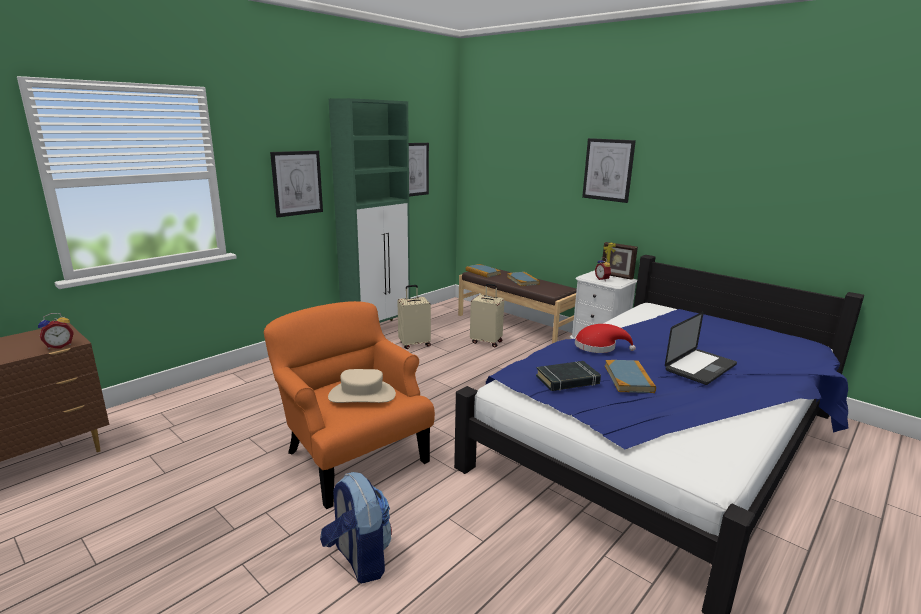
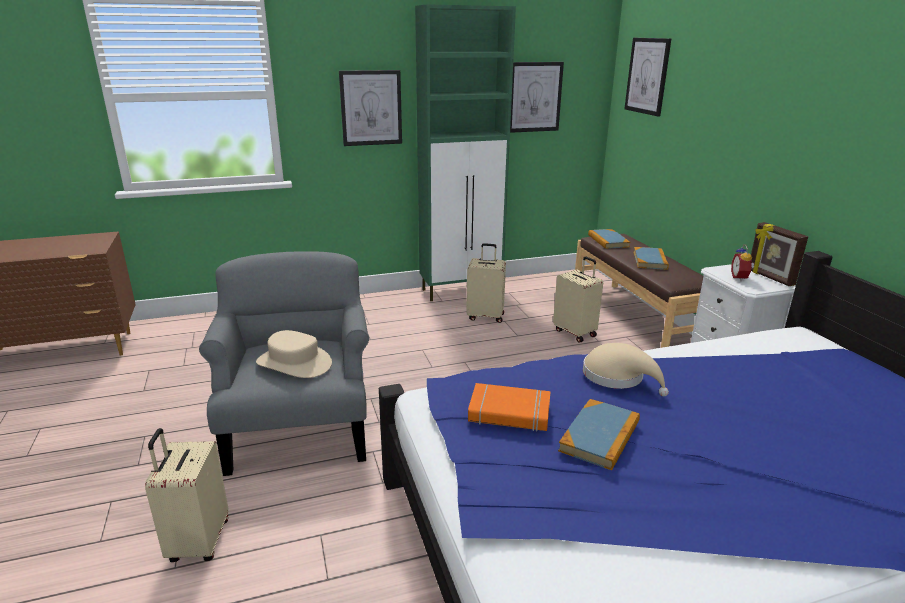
camera: 30 degrees right, 5 degrees up
alarm clock [38,313,74,349] -> none
orange armchair [264,301,435,509] -> grey armchair [199,251,369,476]
backpack [320,472,392,583] -> beige suitcase [145,428,228,562]
black book [536,361,601,391] -> orange book [468,383,551,431]
red hat [575,324,636,353] -> beige hat [583,343,669,396]
picture [582,138,636,203] -> picture moved to [624,38,671,116]
laptop [665,312,737,385] -> none

